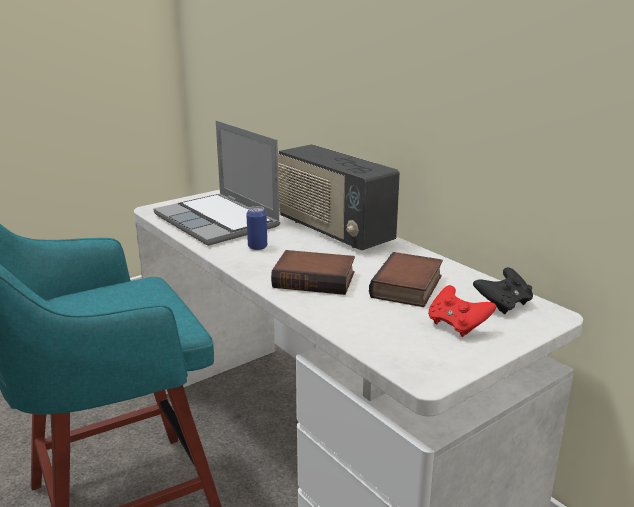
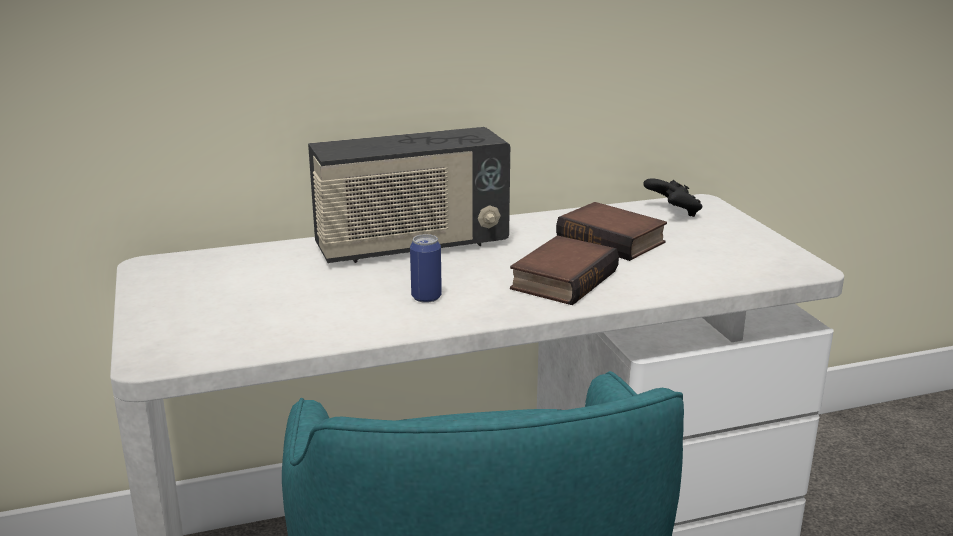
camera: 70 degrees left, 0 degrees up
laptop [154,120,280,246] -> none
red game controller [428,285,496,337] -> none

